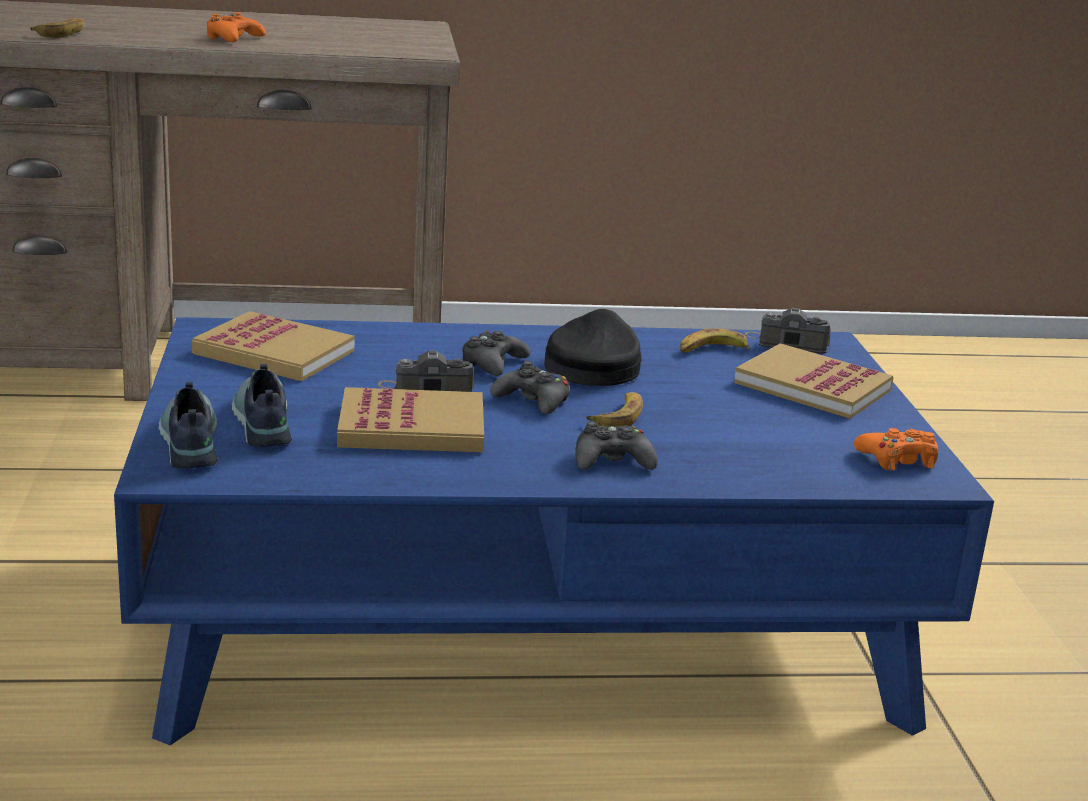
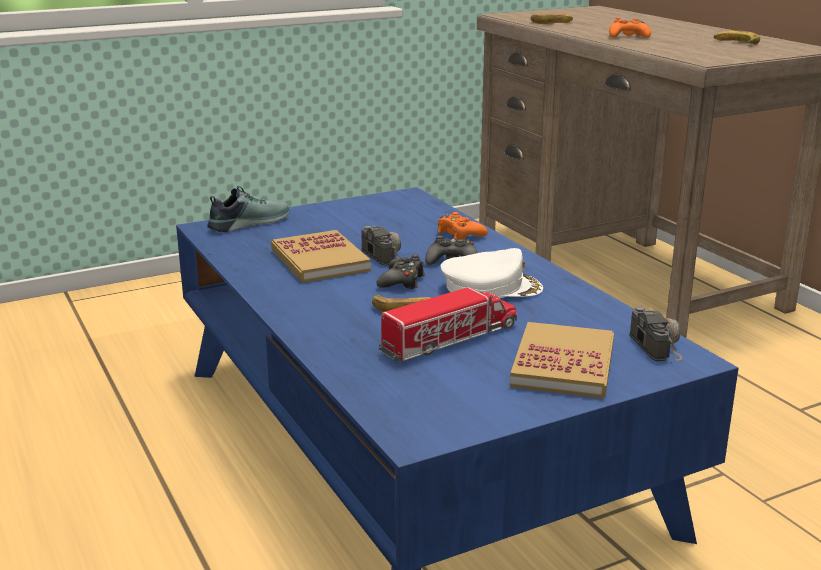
camera: 70 degrees right, 0 degrees up
book [191,311,355,381] -> none
shoe [232,364,292,447] -> none
black cap [544,309,642,386] -> white cap [441,248,543,298]
black game controller [575,421,658,470] -> none
banana [680,328,750,353] -> banana moved to [714,31,760,45]
orange game controller [854,428,938,471] -> orange game controller moved to [438,212,488,240]
none -> toy truck [379,287,517,361]

